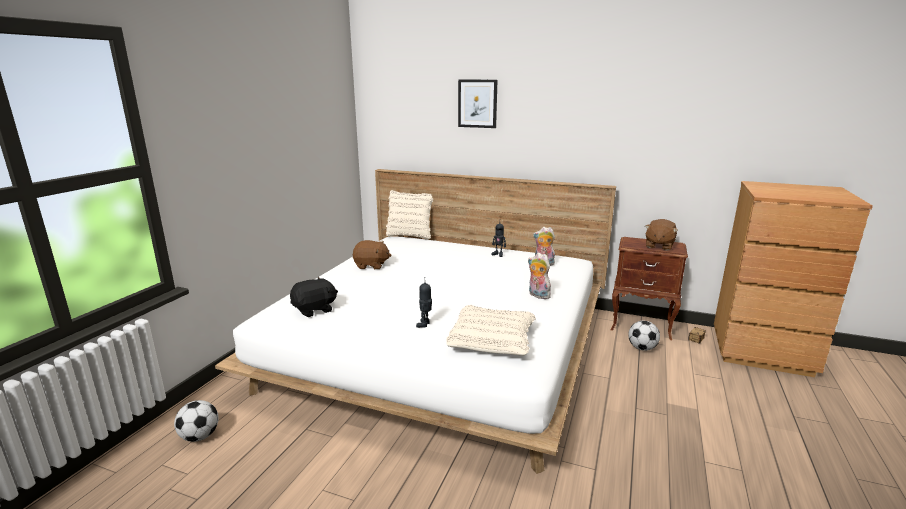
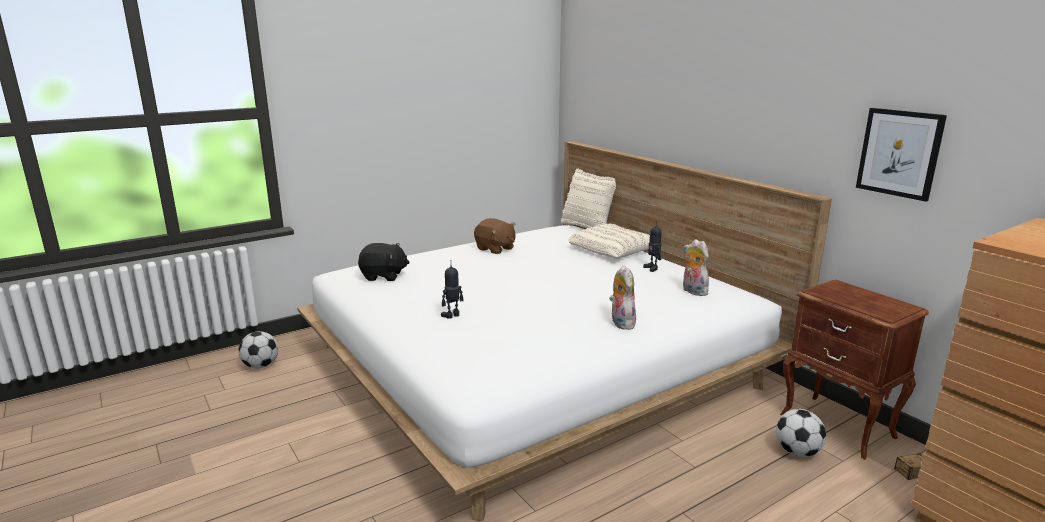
camera: 35 degrees right, 0 degrees up
beige pillow [446,305,536,356] -> beige pillow moved to [569,223,650,259]
picture [458,80,498,128] -> picture moved to [856,108,947,202]
brown plush toy [645,219,678,251] -> none

